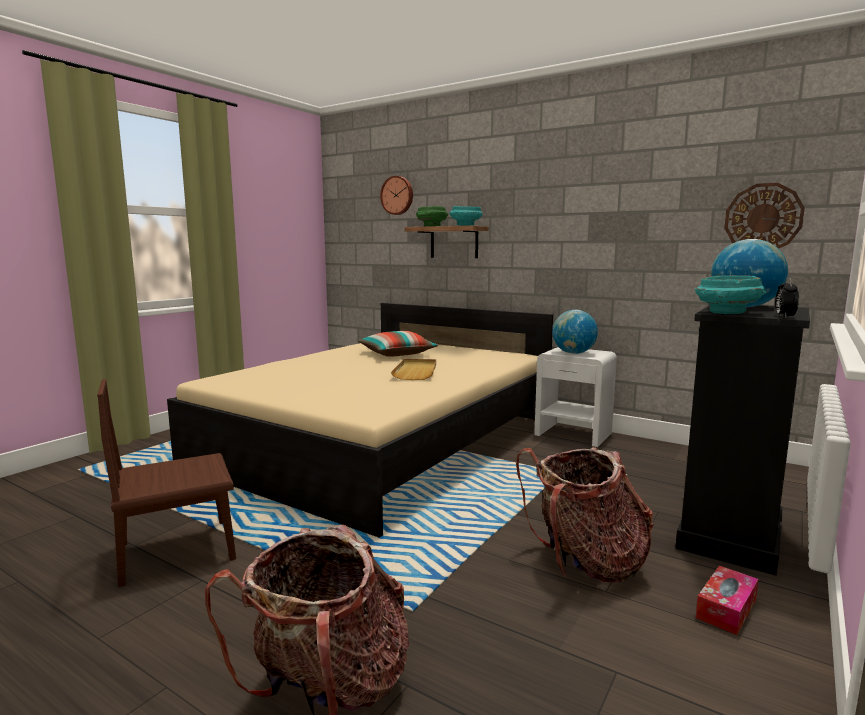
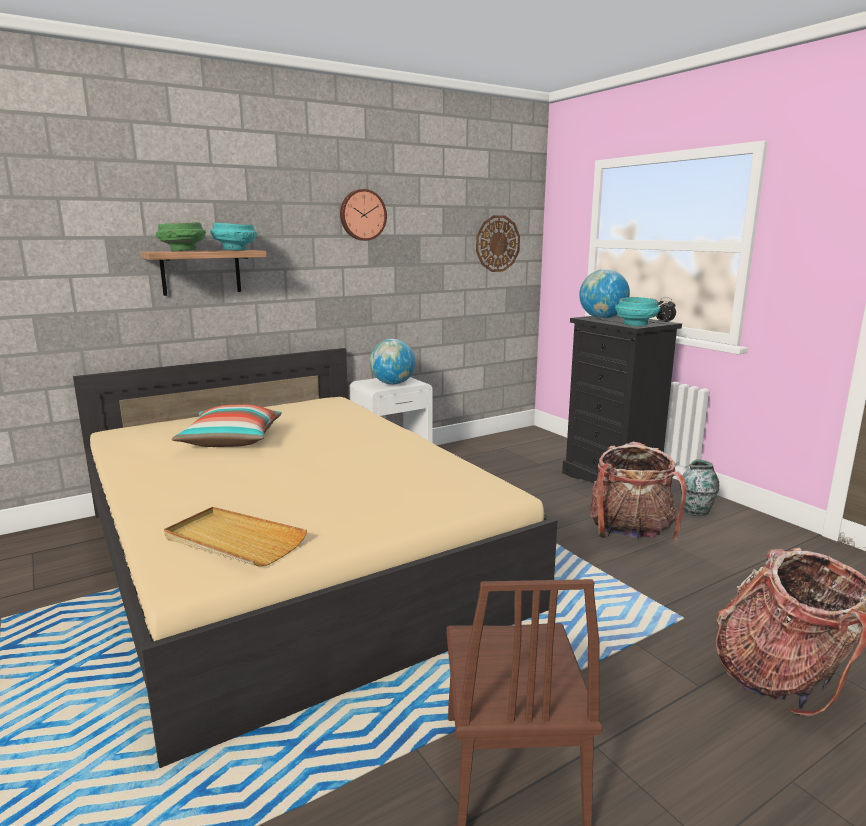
camera: 65 degrees left, 5 degrees up
wall clock [380,176,413,215] -> wall clock moved to [340,189,387,241]
beige tray [391,359,436,380] -> beige tray moved to [164,507,307,566]
tissue box [696,566,759,635] -> vase [680,459,719,516]

